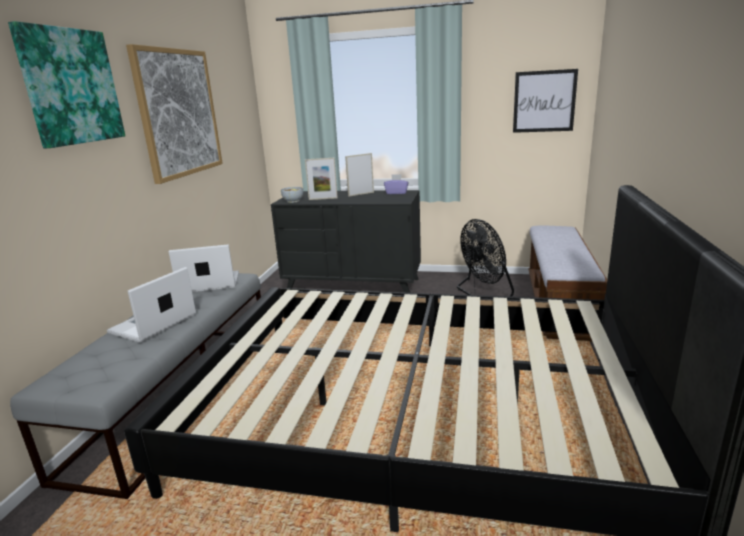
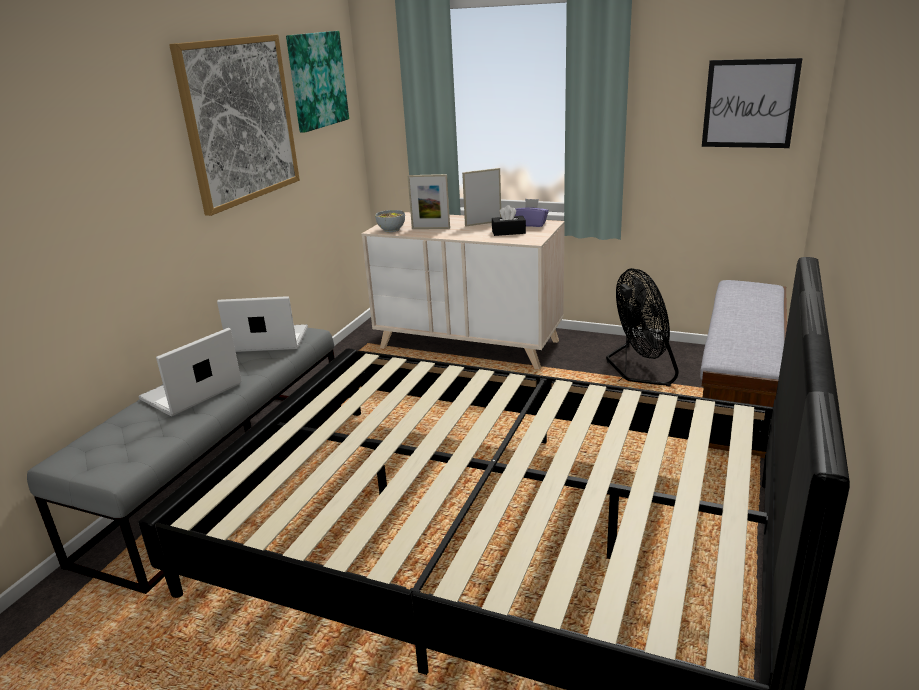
camera: 10 degrees right, 5 degrees up
picture [8,21,125,148] -> picture moved to [286,31,349,133]
black dresser [271,190,421,293] -> beige dresser [362,212,565,370]
none -> black tissue box [492,205,526,236]

